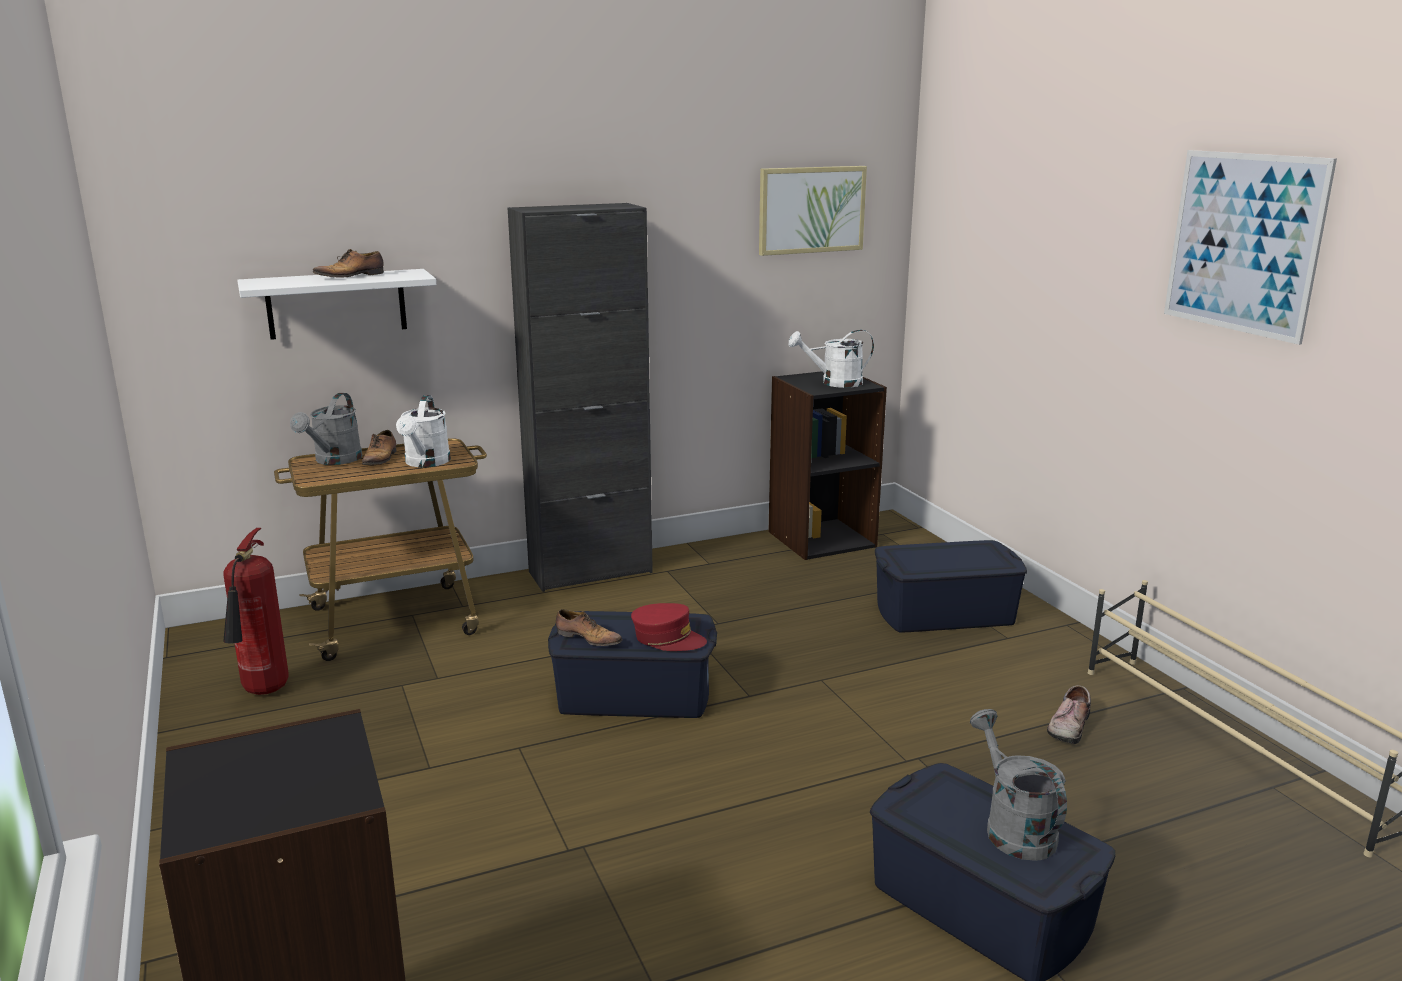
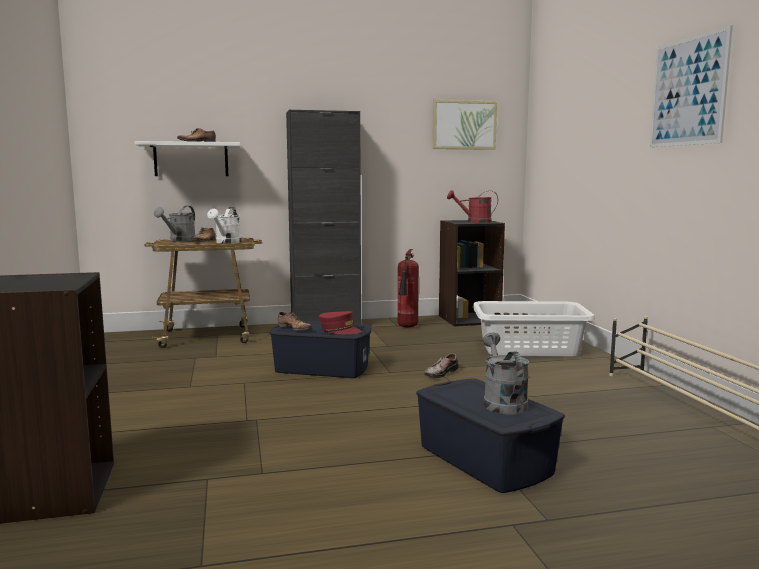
camera: 10 degrees right, 10 degrees down
fire extinguisher [223,528,289,695] -> fire extinguisher moved to [398,249,419,328]
white watering can [789,330,874,388] -> red watering can [447,190,498,223]
blue storage box [875,540,1027,633] -> white laundry basket [473,301,595,357]
shoe [1047,685,1091,744] -> shoe moved to [424,353,459,378]

